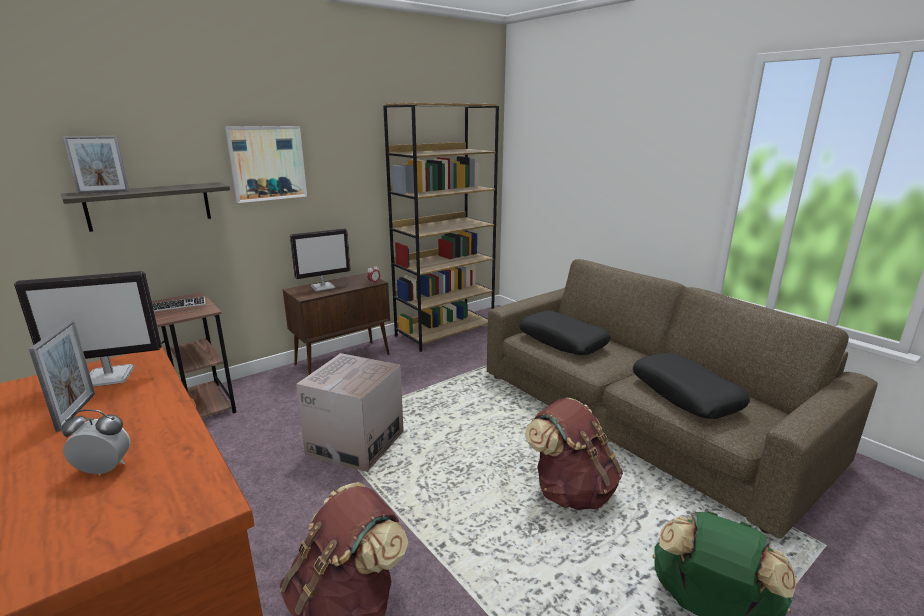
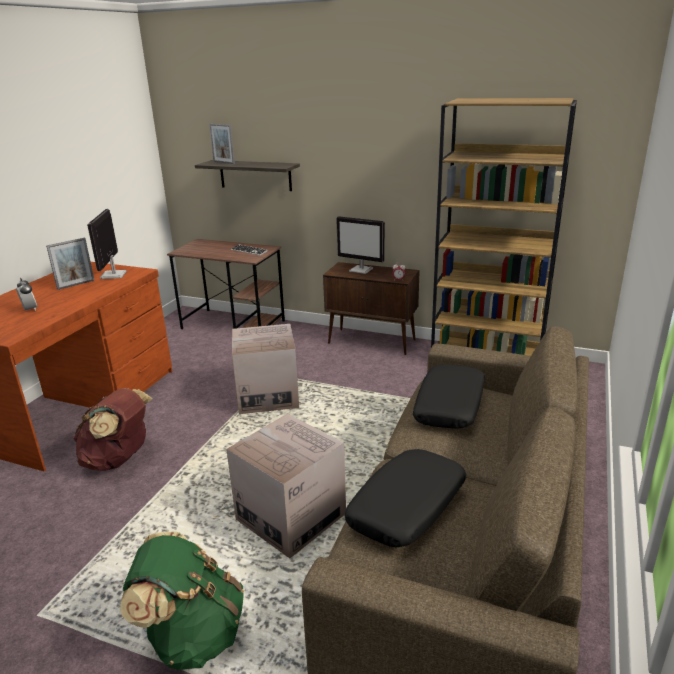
camera: 60 degrees right, 5 degrees up
monitor [14,271,162,387] -> monitor turned 45 degrees clockwise [87,209,127,279]
picture [225,126,307,203] -> none
brown backpack [525,397,623,510] -> cardboard box [226,414,346,558]

